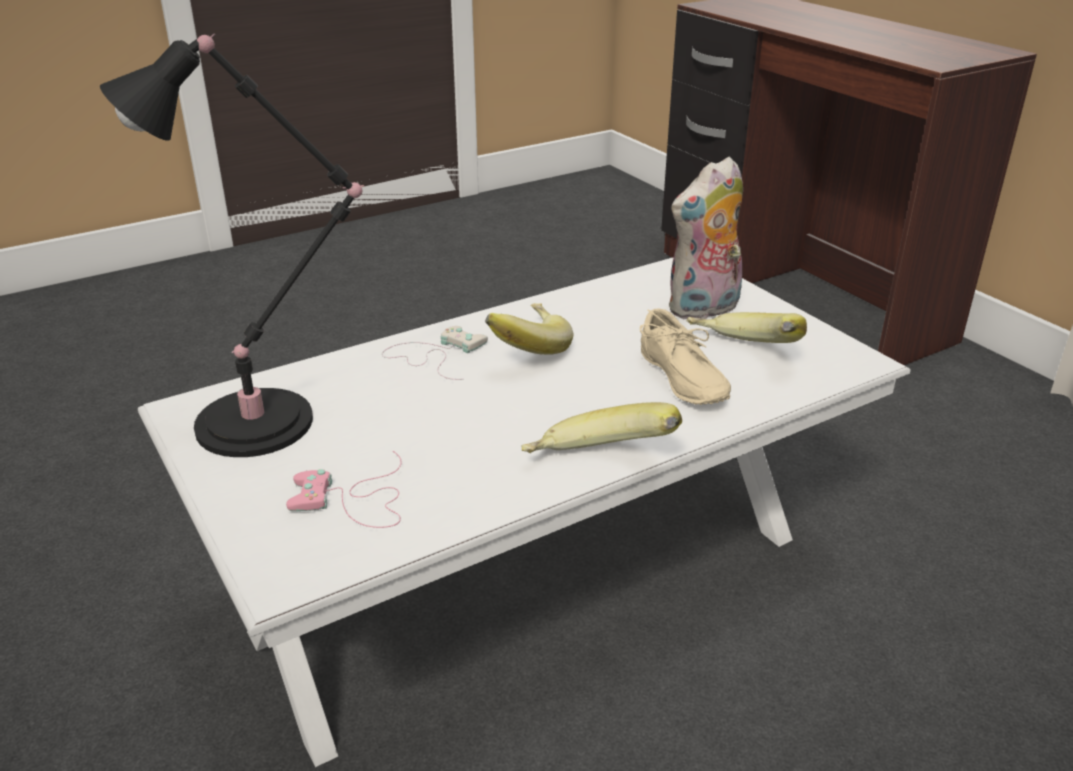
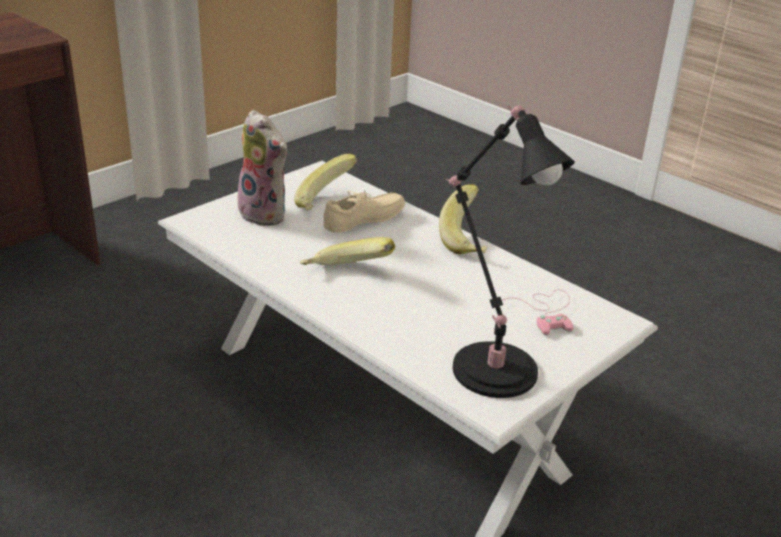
camera: 105 degrees left, 0 degrees up
white game controller [382,326,488,380] -> none

